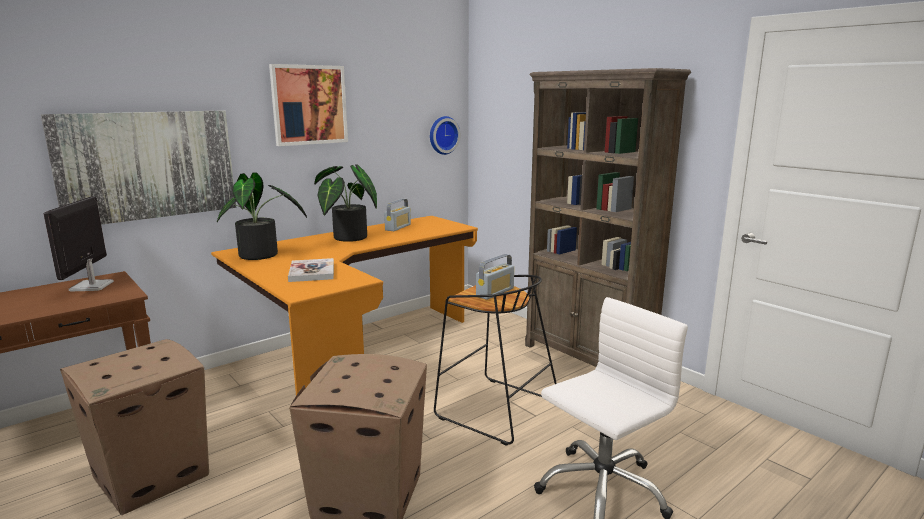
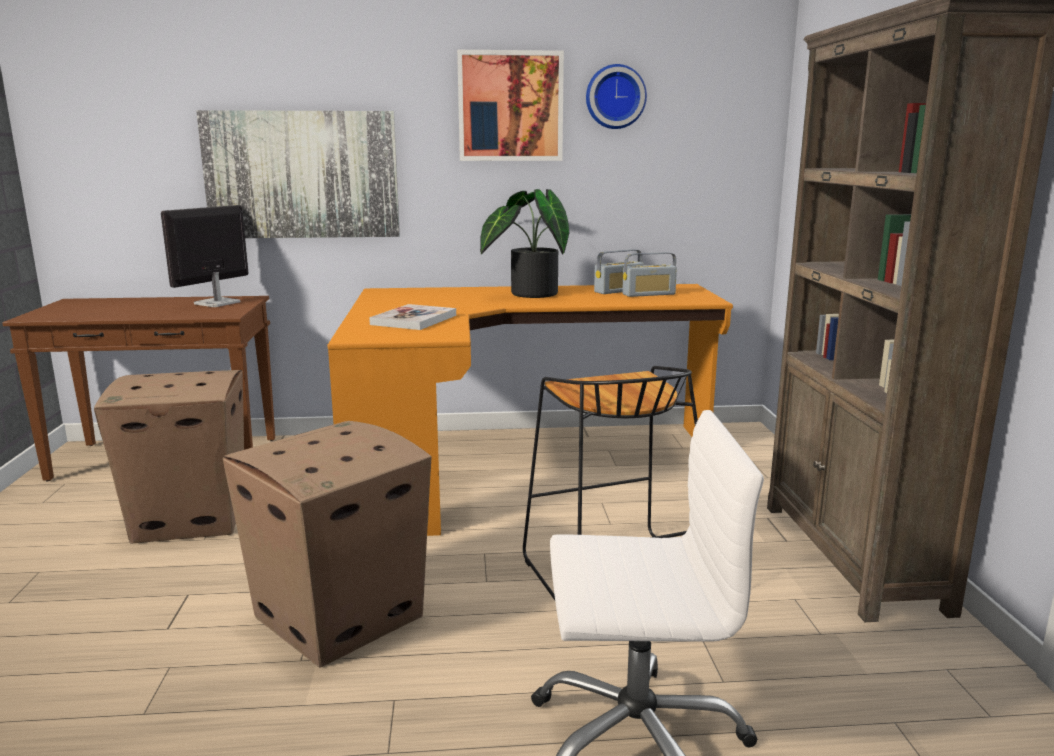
camera: 35 degrees right, 0 degrees up
potted plant [217,172,307,260] -> none
wall clock [430,116,461,155] -> wall clock moved to [586,64,647,129]
radio [476,254,514,300] -> radio moved to [622,252,677,297]

